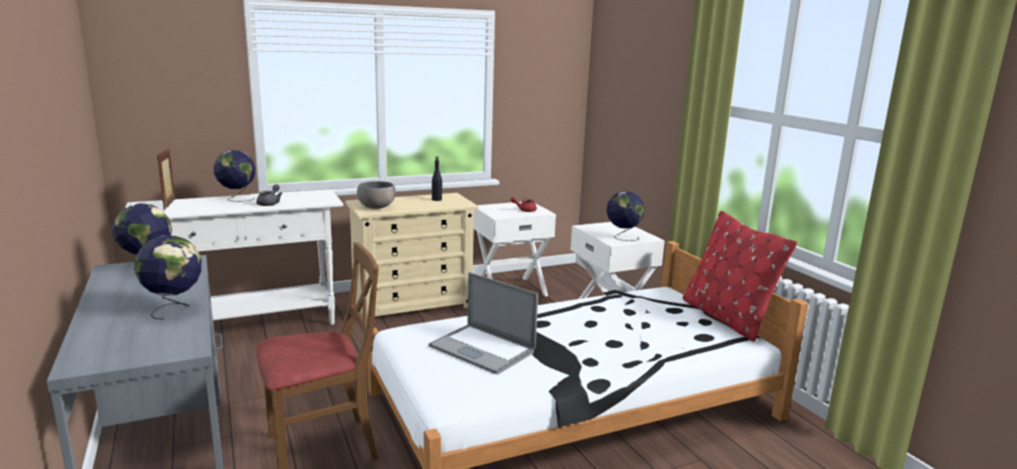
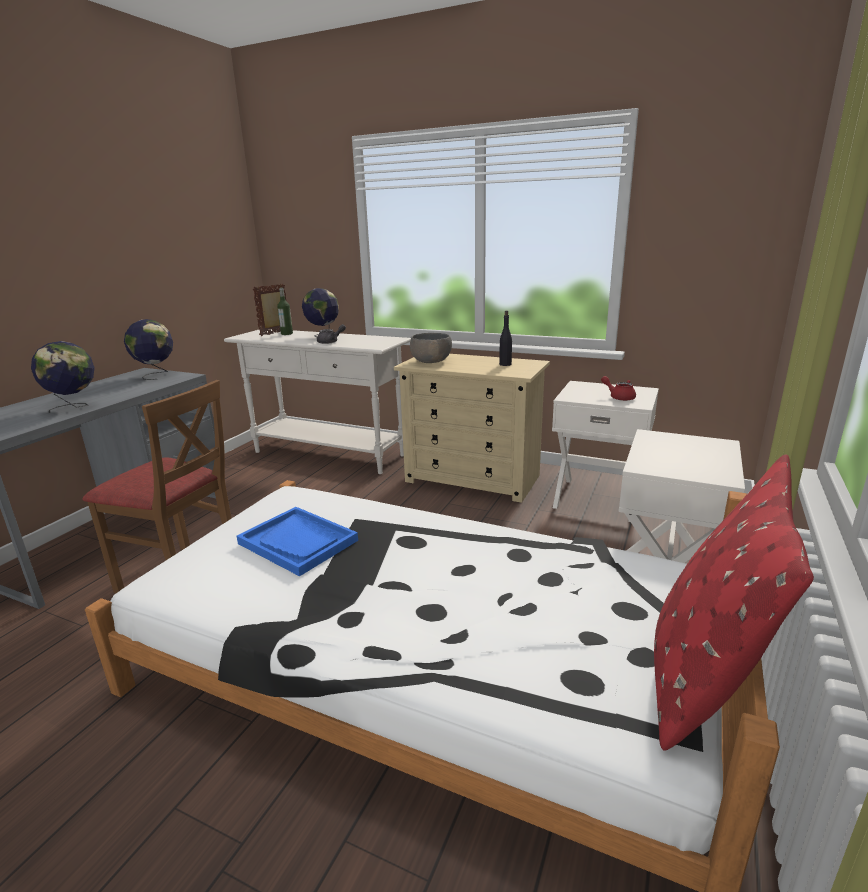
camera: 50 degrees right, 5 degrees up
laptop [429,272,538,375] -> blue tray [237,507,358,576]
globe [606,191,645,241] -> none
none -> bottle [277,288,293,335]

